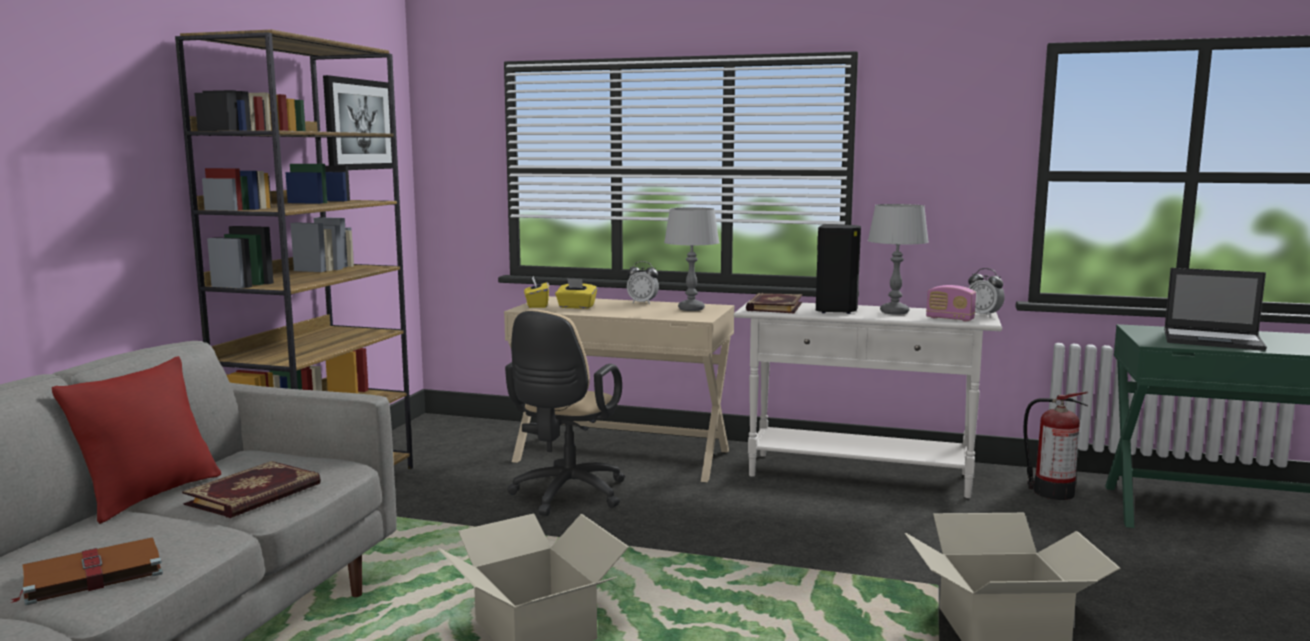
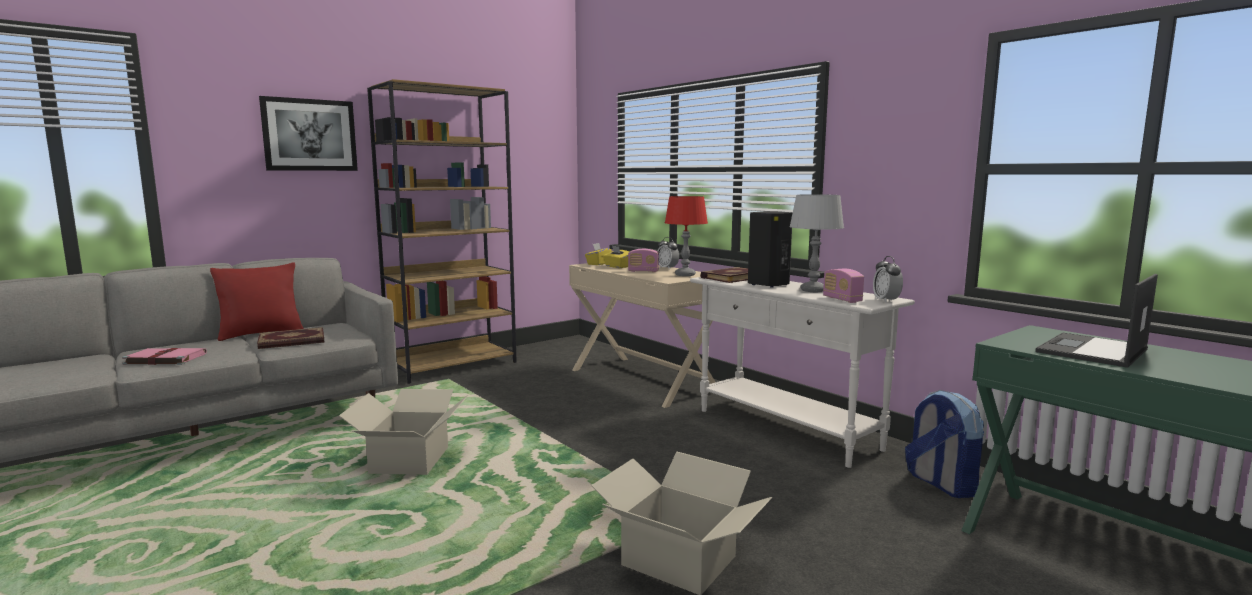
camera: 35 degrees right, 0 degrees up
brown book [10,537,163,606] -> pink book [122,348,207,365]
picture [323,75,393,170] -> picture moved to [259,96,358,171]
beige office chair [505,310,625,516] -> none
grey table lamp [664,207,720,311] -> red table lamp [665,196,708,276]
fire extinguisher [1023,392,1088,500] -> backpack [905,390,984,498]
laptop [1164,268,1267,351] -> laptop turned 75 degrees clockwise [1036,274,1158,368]
none -> radio [628,249,659,272]

